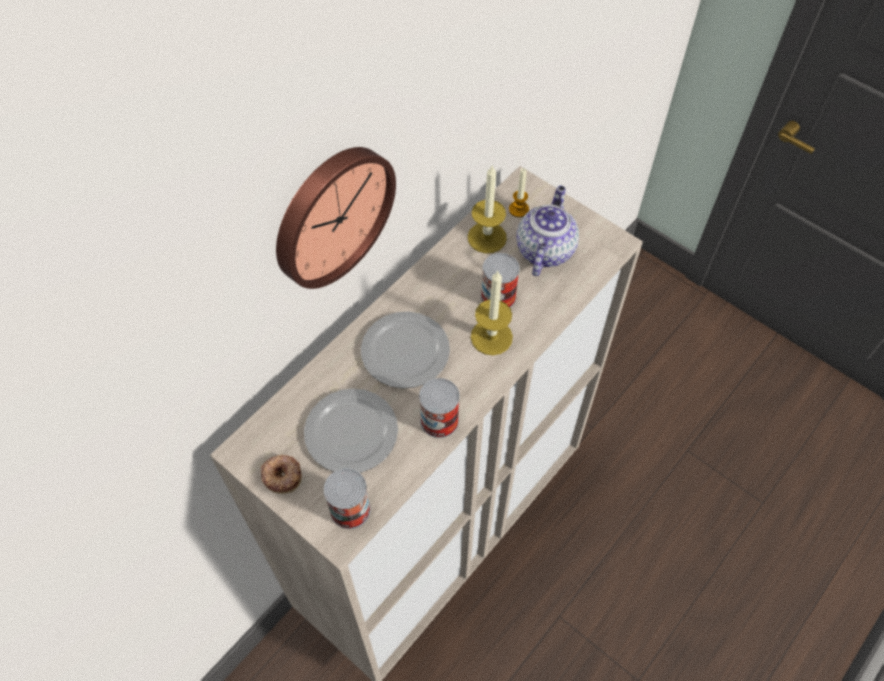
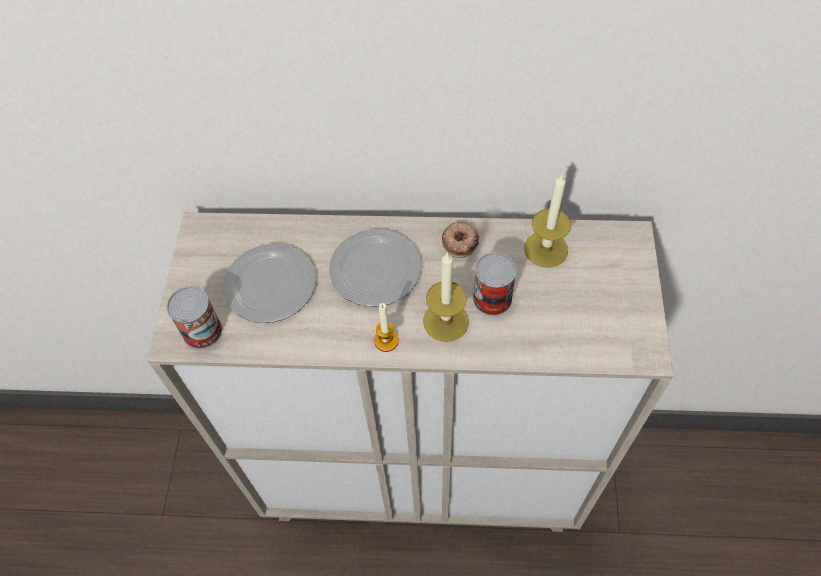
camera: 55 degrees right, 0 degrees up
donut [261,455,302,494] -> donut moved to [442,222,479,258]
wall clock [276,147,396,289] -> none
can [419,378,460,438] -> none
candle [509,168,529,217] -> candle moved to [374,303,399,352]
teapot [517,186,579,276] -> none

